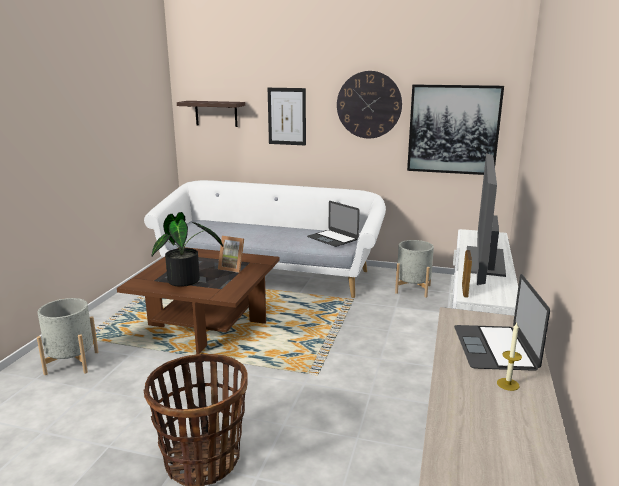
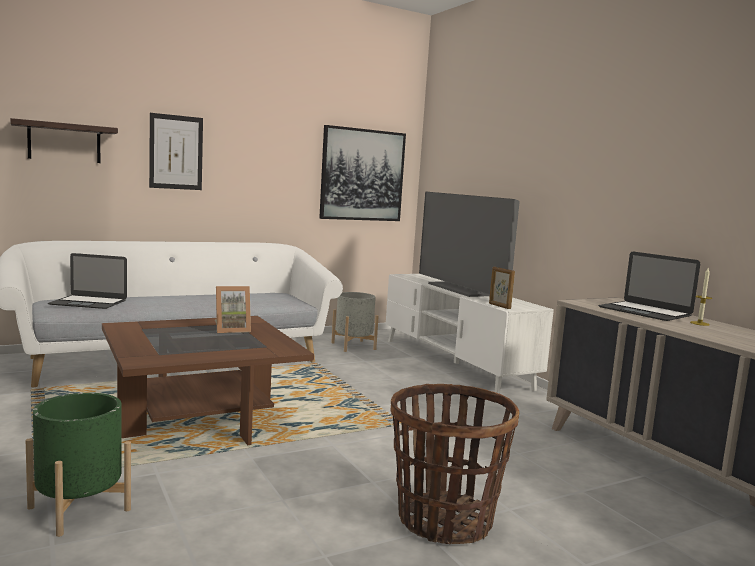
camera: 45 degrees left, 10 degrees down
grey planter [37,298,99,375] -> green planter [26,393,131,537]
potted plant [151,212,223,287] -> none
laptop [307,201,359,247] -> laptop moved to [48,253,127,309]
wall clock [337,71,402,138] -> none

